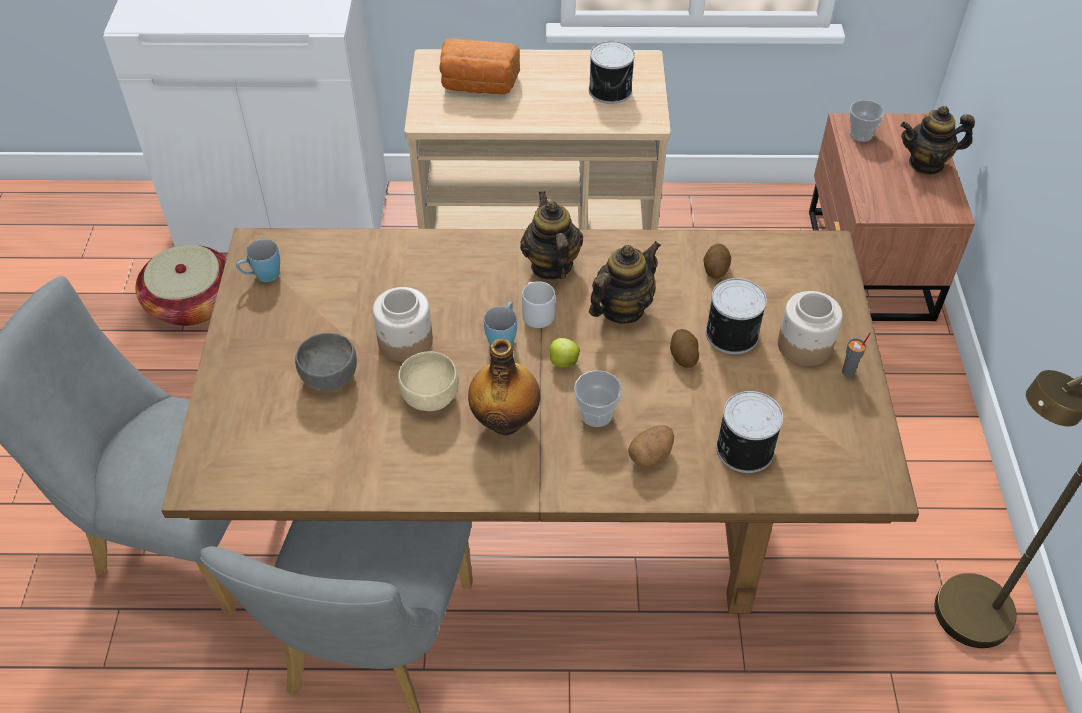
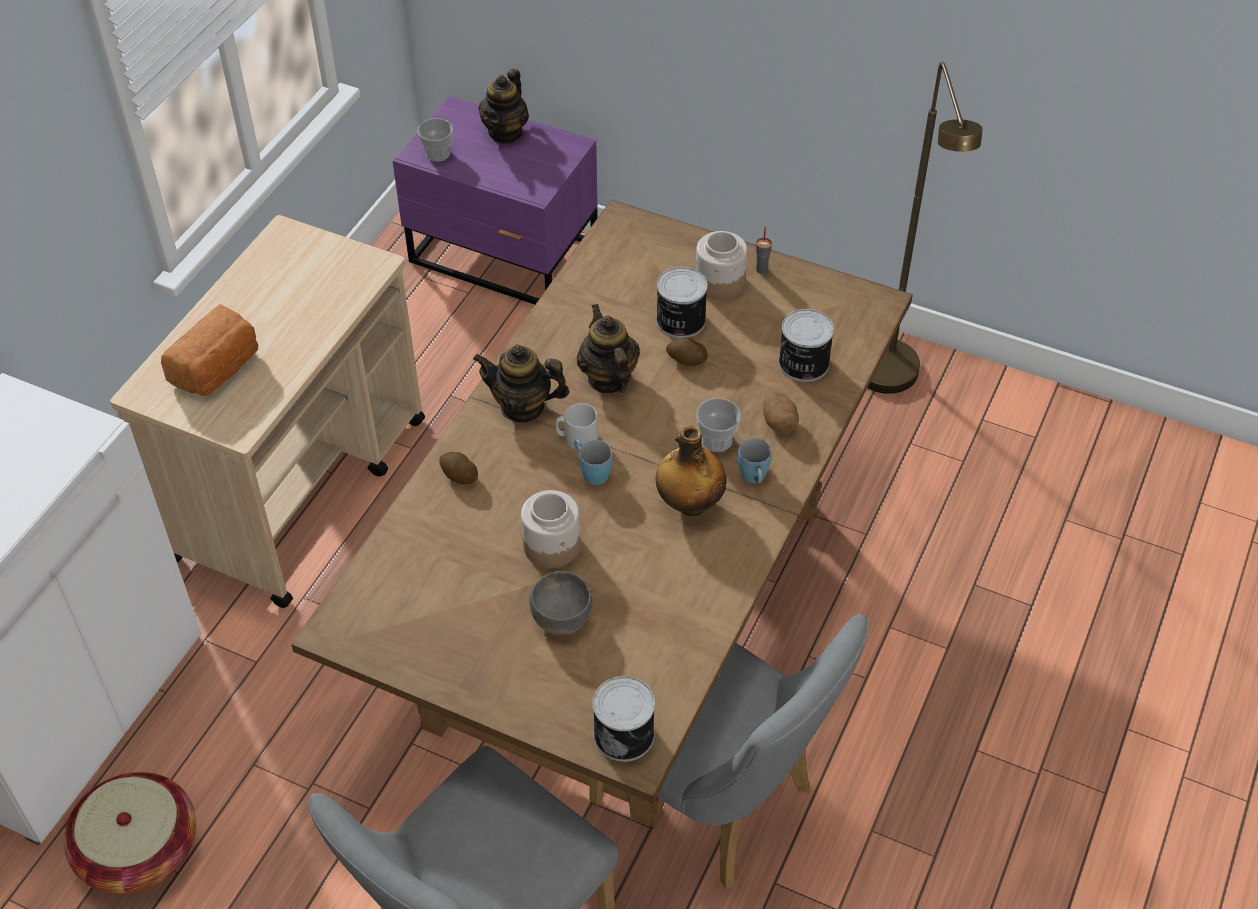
camera: 65 degrees left, 0 degrees up
blue mug [236,239,280,282] -> blue mug moved to [738,438,772,483]
beige bowl [398,351,459,411] -> none
apple [547,338,580,367] -> none
can [589,41,635,104] -> can moved to [593,676,655,762]
potato [704,244,731,279] -> potato moved to [439,452,478,485]
brown nightstand [809,113,975,321] -> purple nightstand [393,96,598,304]

